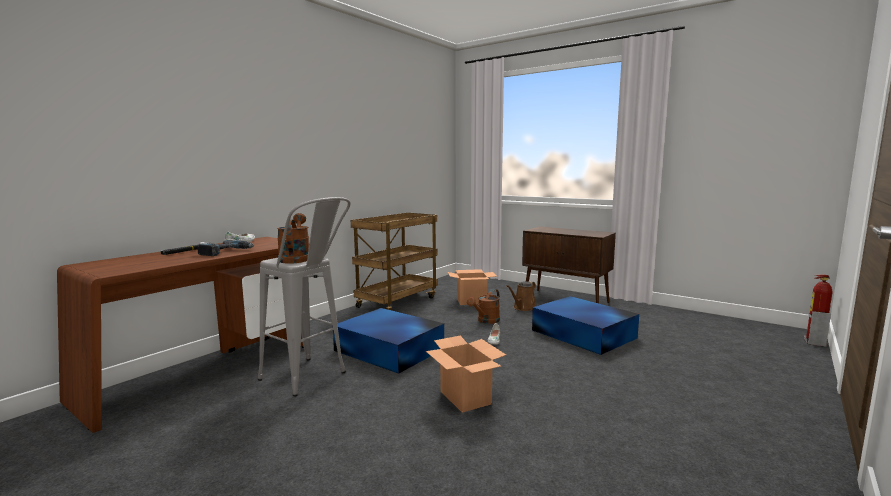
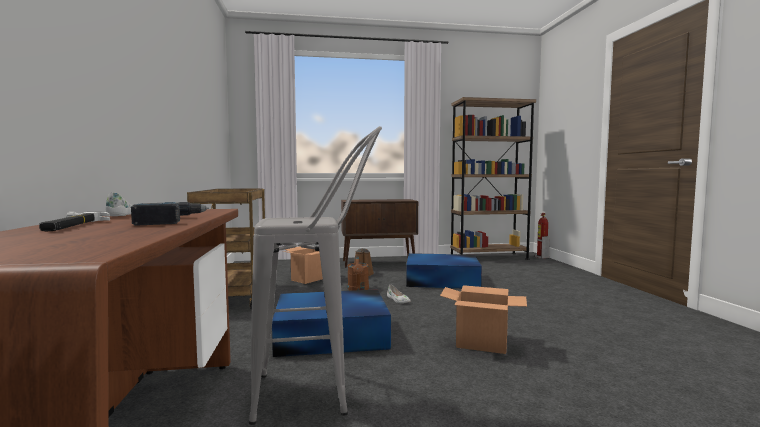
camera: 45 degrees left, 5 degrees down
brown watering can [277,213,309,264] -> none
none -> brown bookcase [450,97,536,260]

